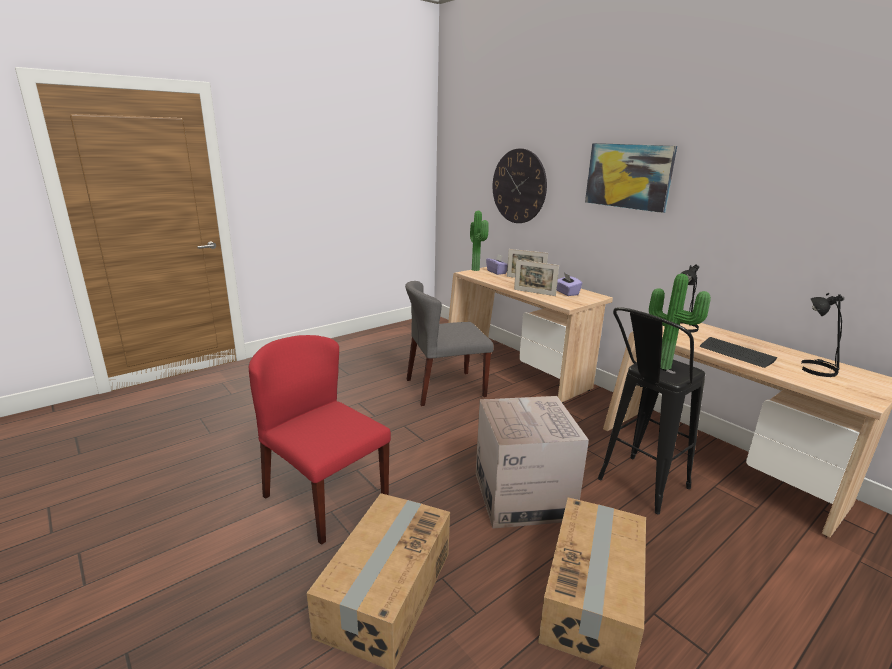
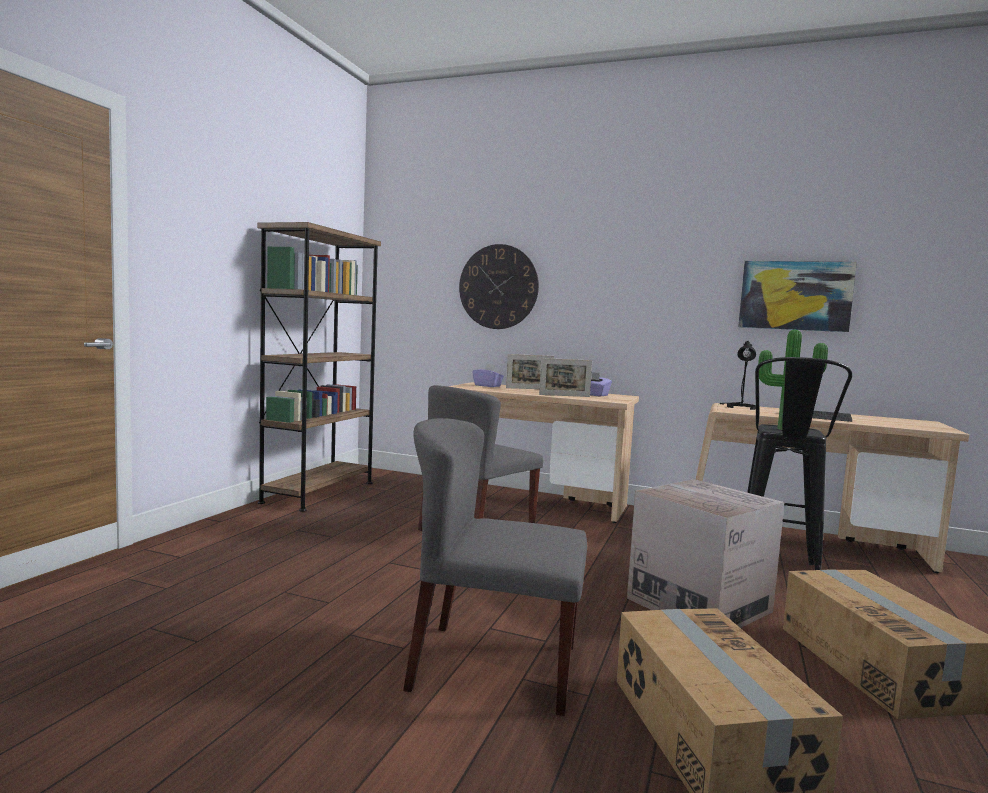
camera: 30 degrees left, 15 degrees down
red chair [249,335,391,545] -> grey chair [403,418,587,716]
potted plant [470,211,489,271] -> none
picture [585,143,677,213] -> picture moved to [738,261,857,332]
black table lamp [801,293,844,377] -> none
none -> brown bookcase [257,222,381,512]

